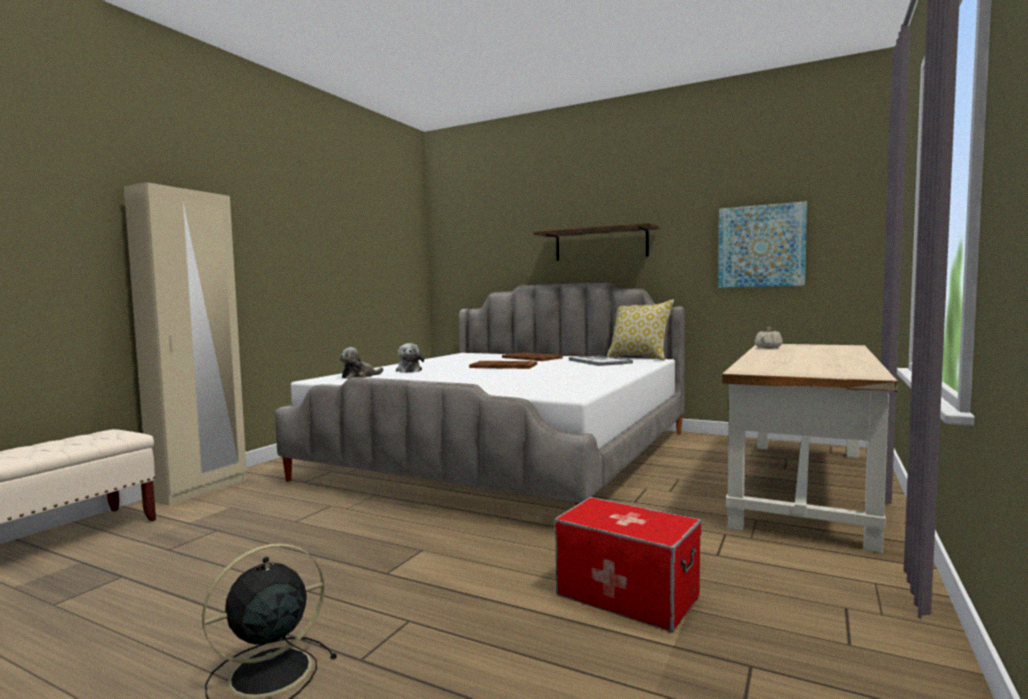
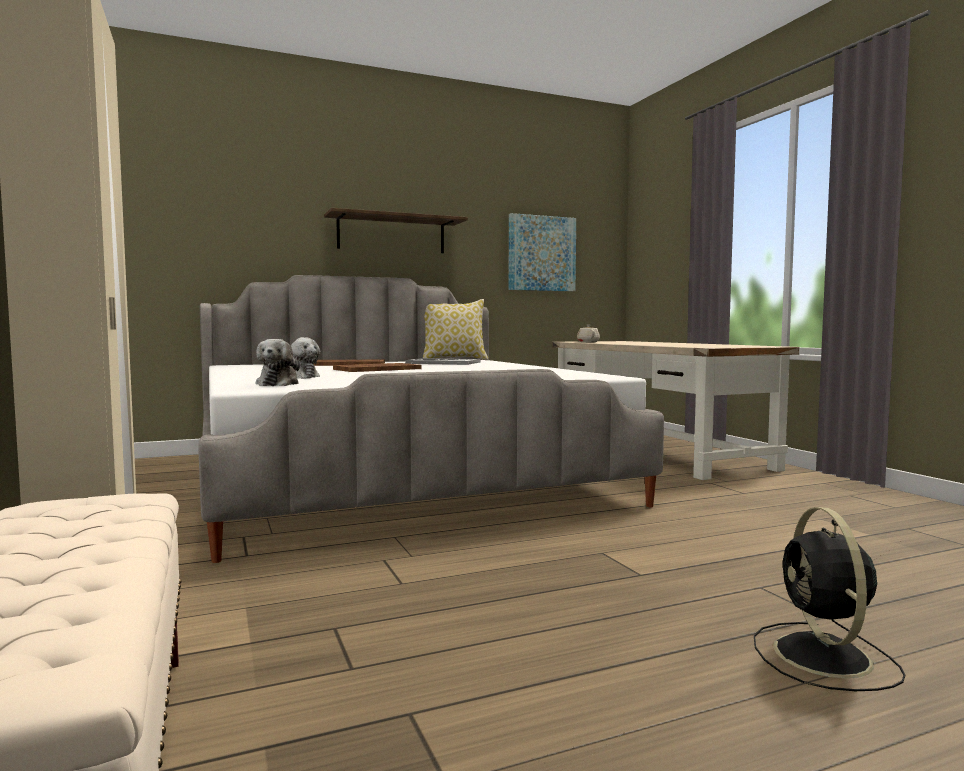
camera: 50 degrees left, 0 degrees up
storage box [554,497,702,632] -> none

